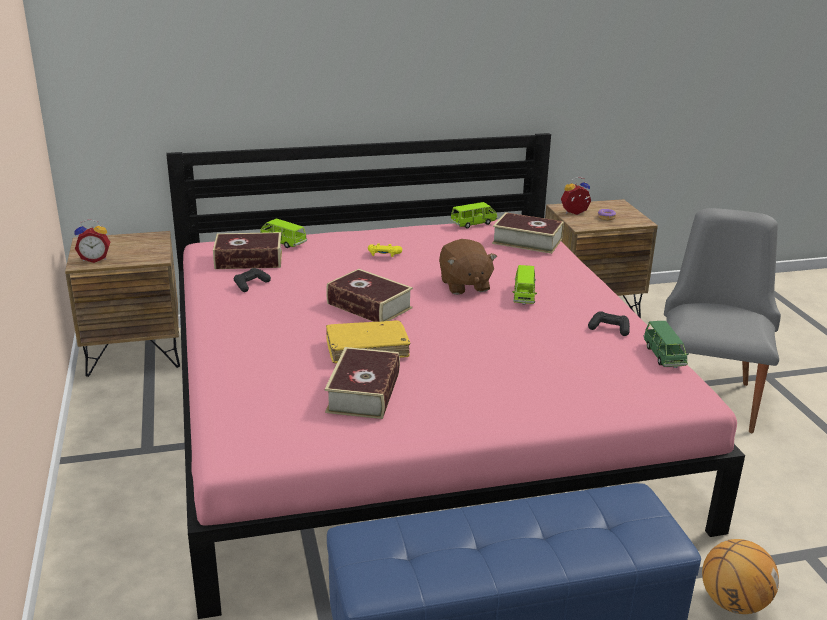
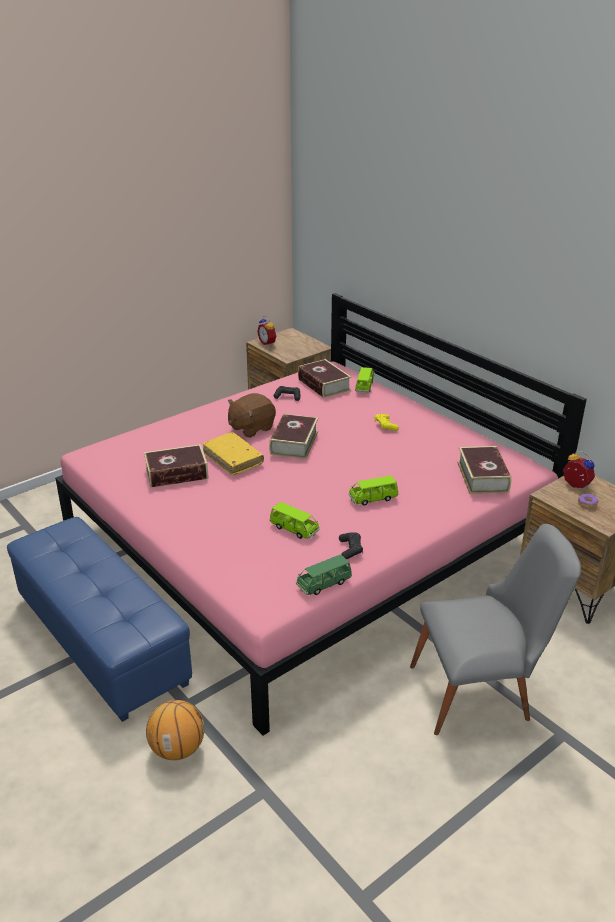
camera: 65 degrees right, 5 degrees up
brown plush toy [439,239,497,295] -> brown plush toy moved to [228,393,276,438]
green toy car [450,202,498,229] -> green toy car moved to [270,502,320,539]

